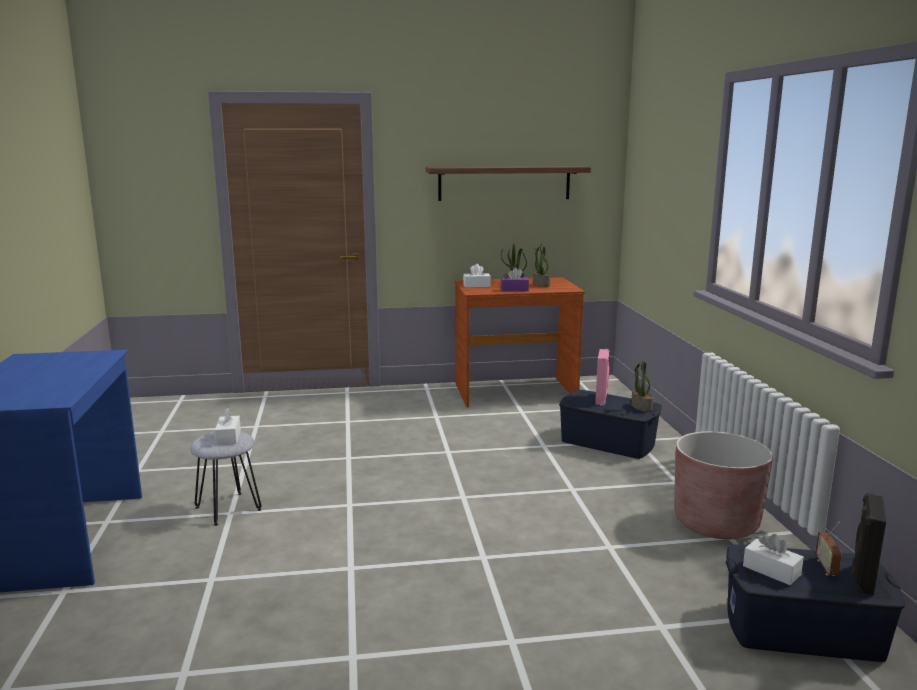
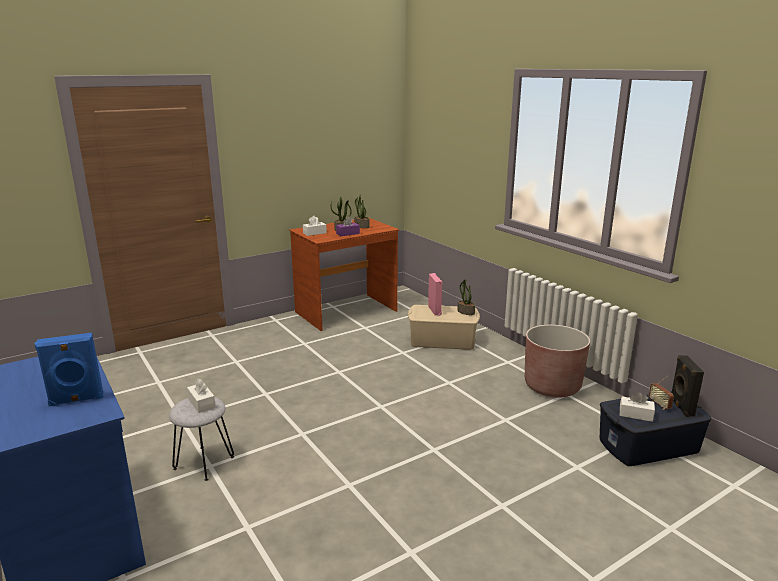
camera: 25 degrees left, 5 degrees up
shelf [426,166,591,201] -> none
blue storage box [559,390,662,459] -> beige storage box [408,305,480,350]
none -> blue speaker [35,333,103,406]

